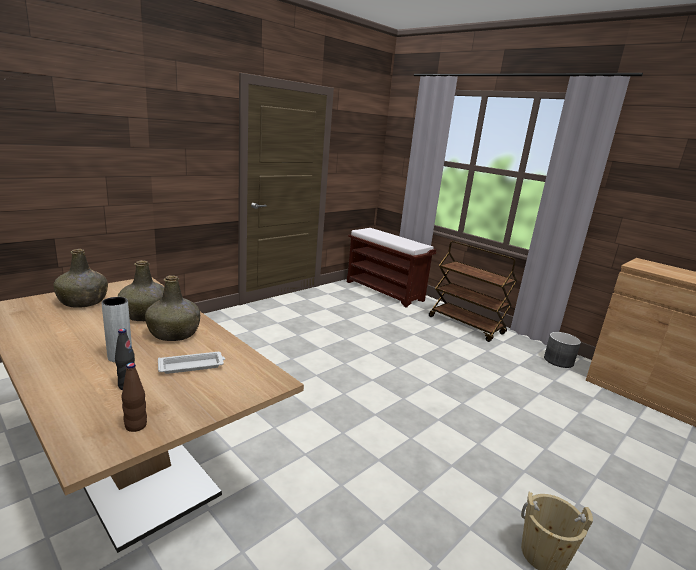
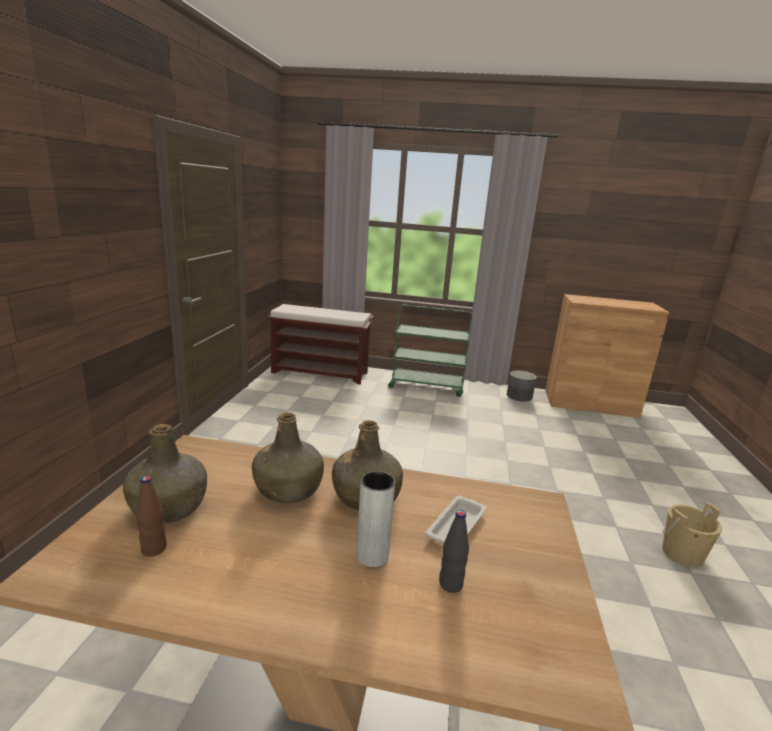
camera: 35 degrees left, 0 degrees up
brown bottle [122,363,147,432] -> brown bottle moved to [136,476,167,557]
brown cart [429,241,517,342] -> green cart [389,304,472,397]

